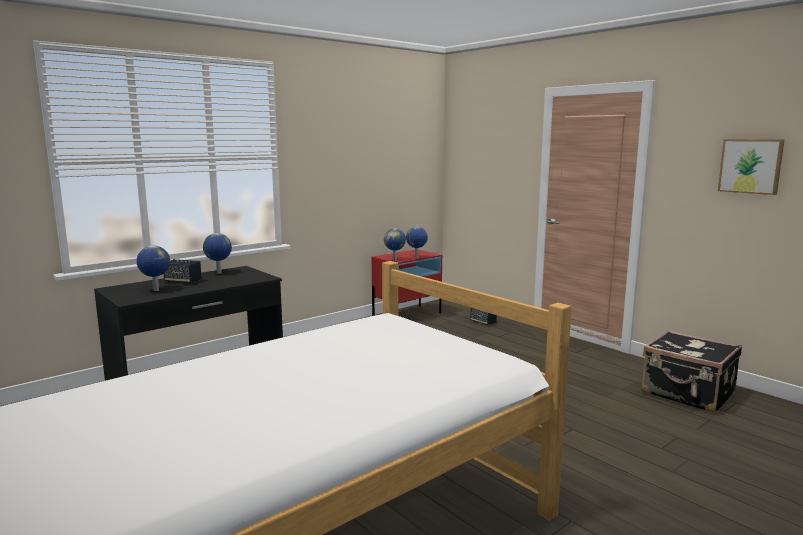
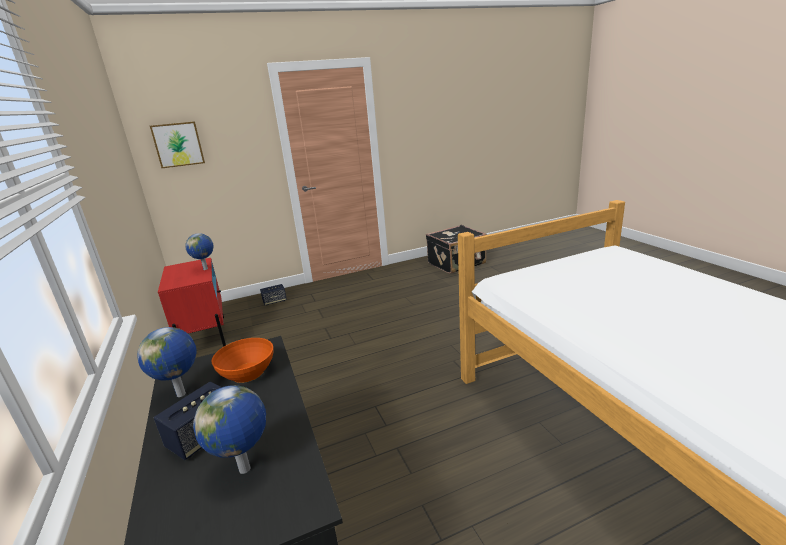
camera: 70 degrees left, 10 degrees up
globe [384,228,406,261] -> none
picture [718,139,785,195] -> picture moved to [150,121,205,168]
none -> orange bowl [212,338,273,383]

